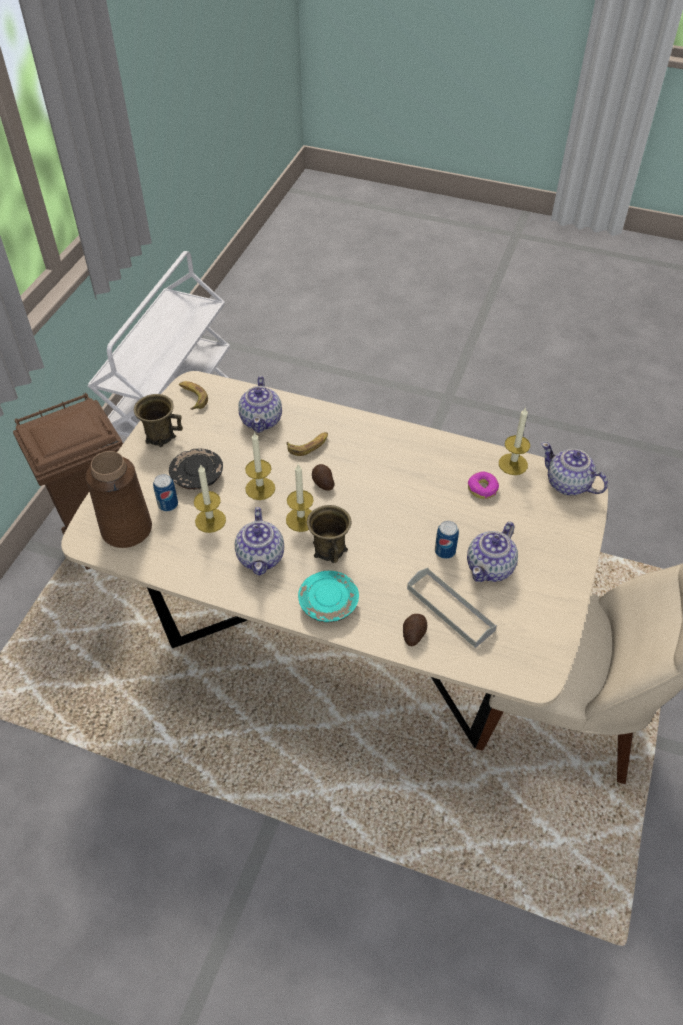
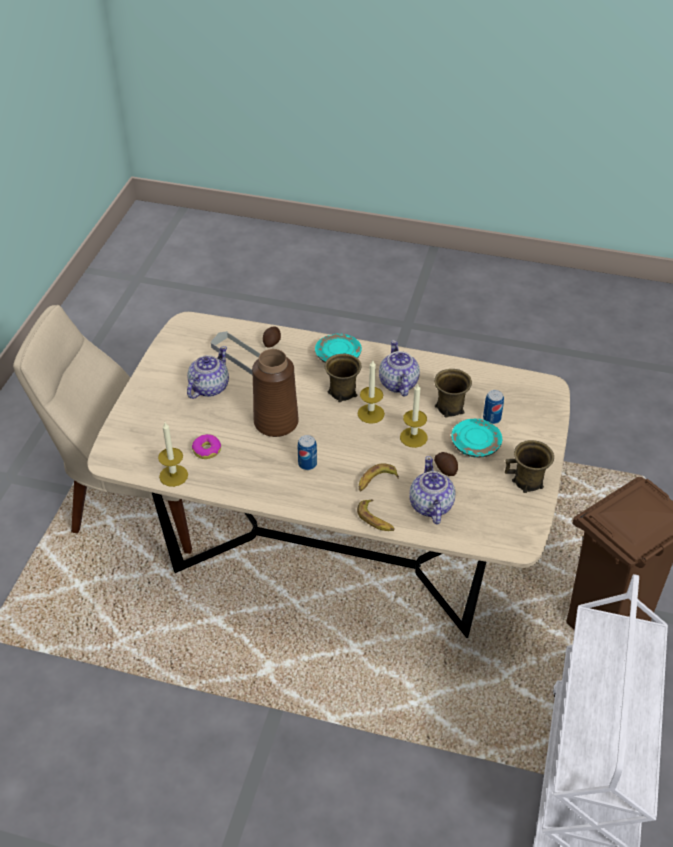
camera: 175 degrees right, 5 degrees down
brown vase [86,451,152,548] -> brown vase moved to [252,349,299,437]
black plate [169,448,223,490] -> turquoise plate [451,419,502,458]
banana [179,381,208,410] -> banana moved to [357,499,395,531]
candle [194,464,226,533] -> brown mug [434,369,472,417]
potato [312,464,335,491] -> potato moved to [434,452,458,476]
can [435,521,459,559] -> can moved to [298,435,317,470]
teapot [541,442,608,495] -> none

